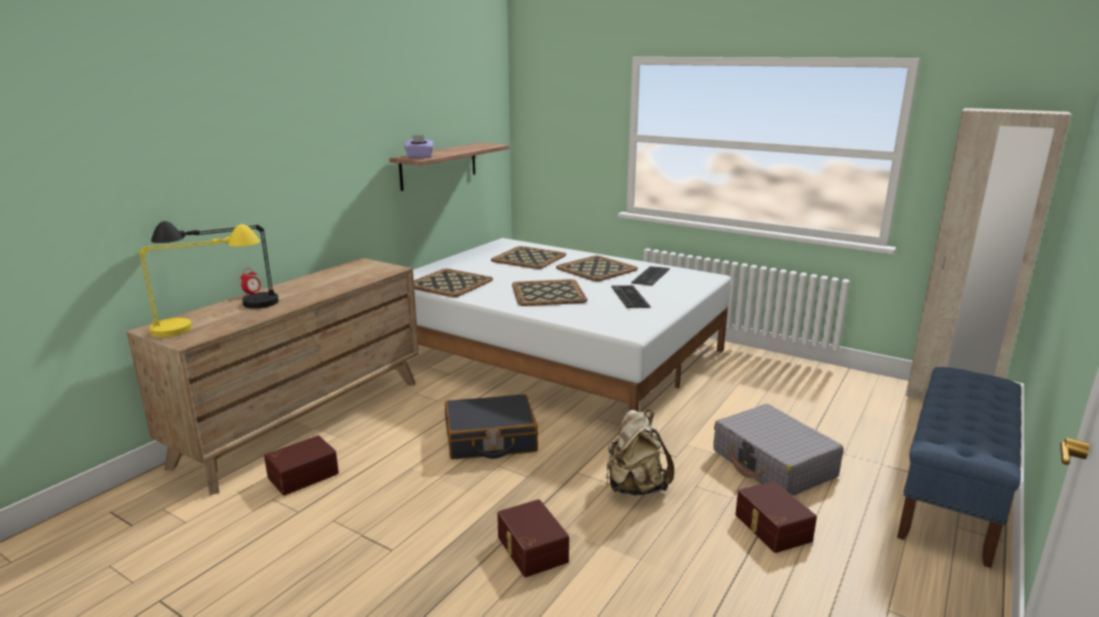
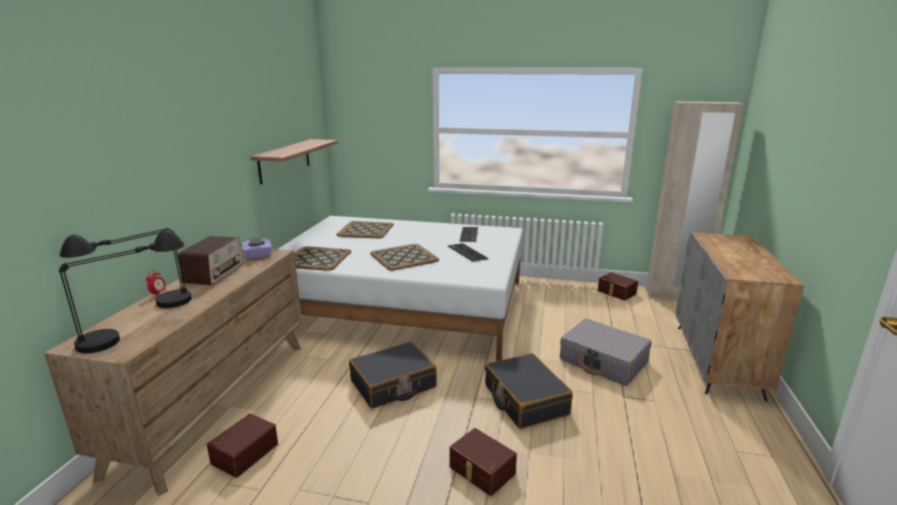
camera: 20 degrees left, 0 degrees up
yellow table lamp [139,224,260,338] -> black table lamp [59,229,184,353]
purple tissue box [404,135,434,158] -> purple tissue box moved to [242,237,272,260]
tray [556,256,638,281] -> none
beige backpack [606,410,674,495] -> black suitcase [485,353,573,429]
brown storage box [735,481,817,553] -> brown storage box moved to [598,272,638,301]
blue bench [897,367,1021,568] -> grey cabinet [676,232,804,402]
none -> radio [178,236,244,285]

